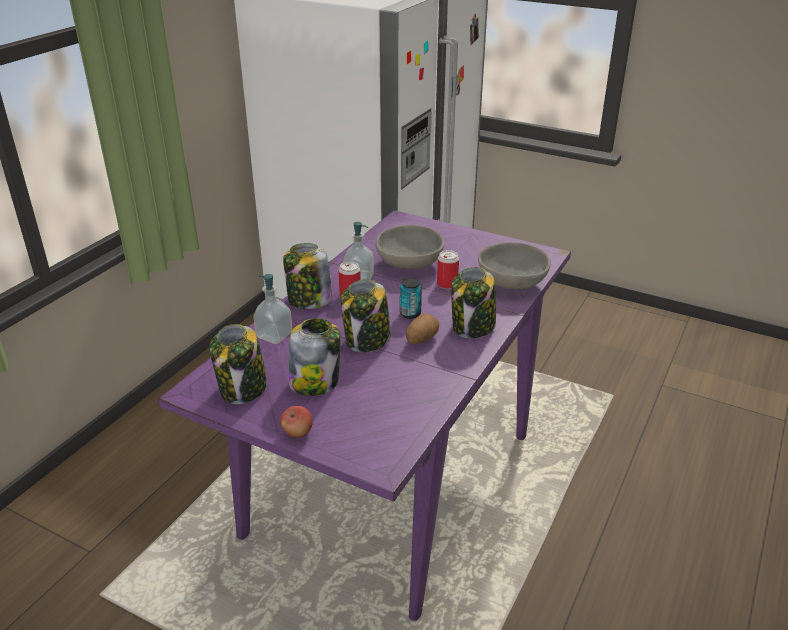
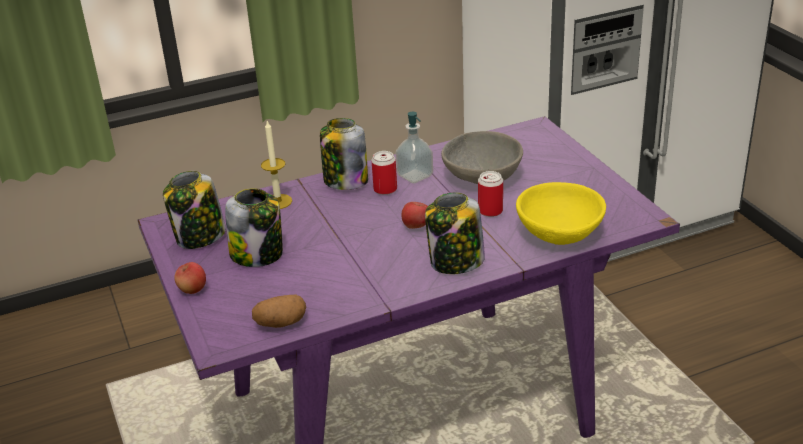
camera: 40 degrees right, 0 degrees up
soap dispenser [253,274,292,344] -> candle [261,121,292,209]
jar [341,279,391,352] -> none
can [400,278,422,319] -> apple [401,202,428,229]
potato [406,313,439,344] -> potato moved to [252,295,306,328]
grey bowl [478,242,551,290] -> yellow bowl [516,182,606,245]

